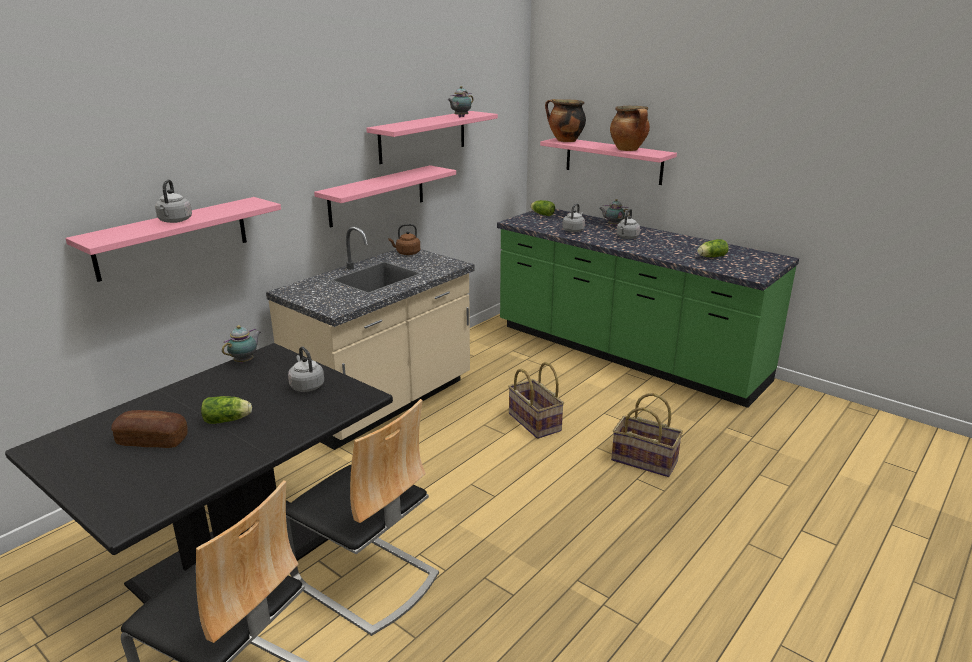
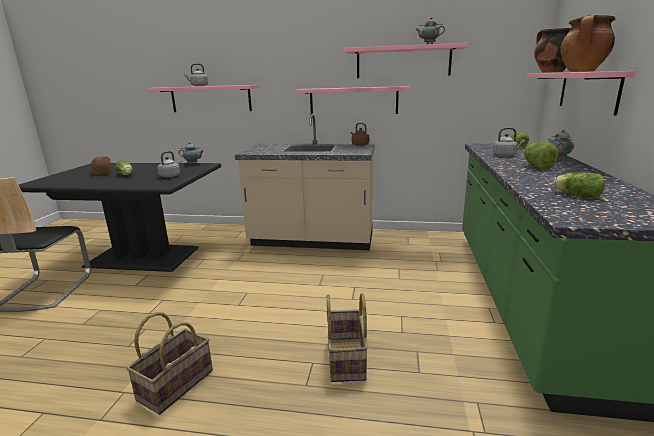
camera: 60 degrees right, 5 degrees down
chair [286,399,439,636] -> none
basket [508,362,564,439] -> basket moved to [126,312,213,415]
grey kettle [616,209,640,239] -> lettuce [524,142,559,169]

